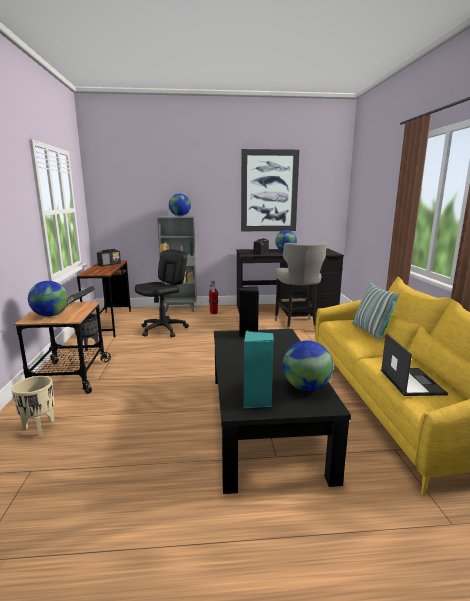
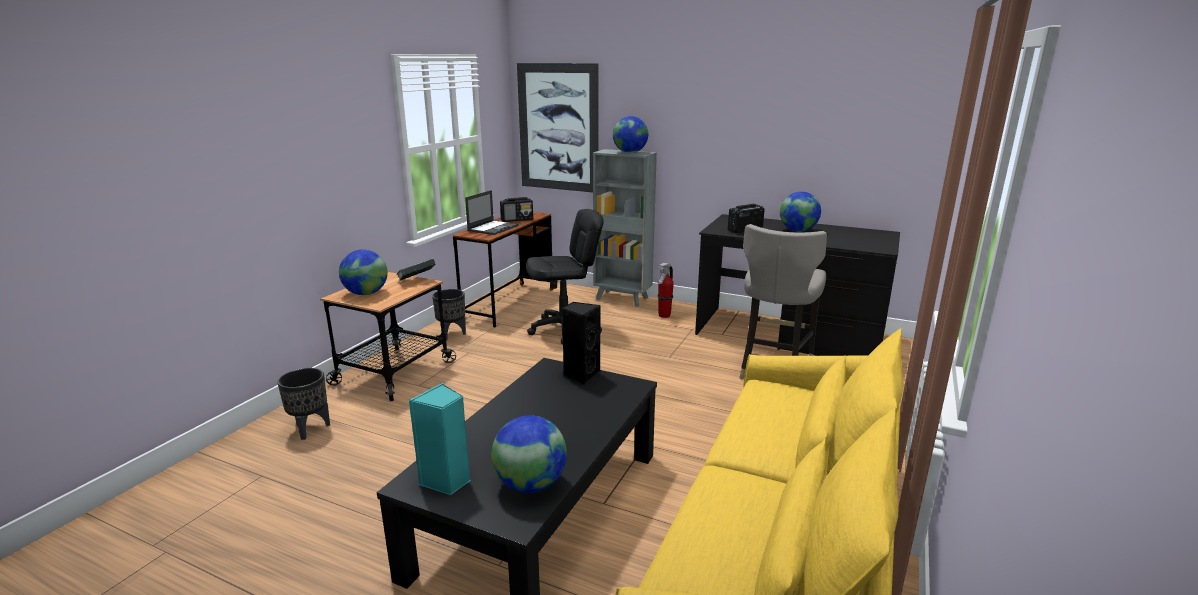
camera: 30 degrees right, 5 degrees up
beige planter [11,376,54,437] -> black planter [277,368,330,440]
picture [241,149,299,231] -> picture moved to [517,63,598,192]
pillow [352,282,400,340] -> none
laptop [381,333,448,396] -> laptop moved to [465,190,519,235]

